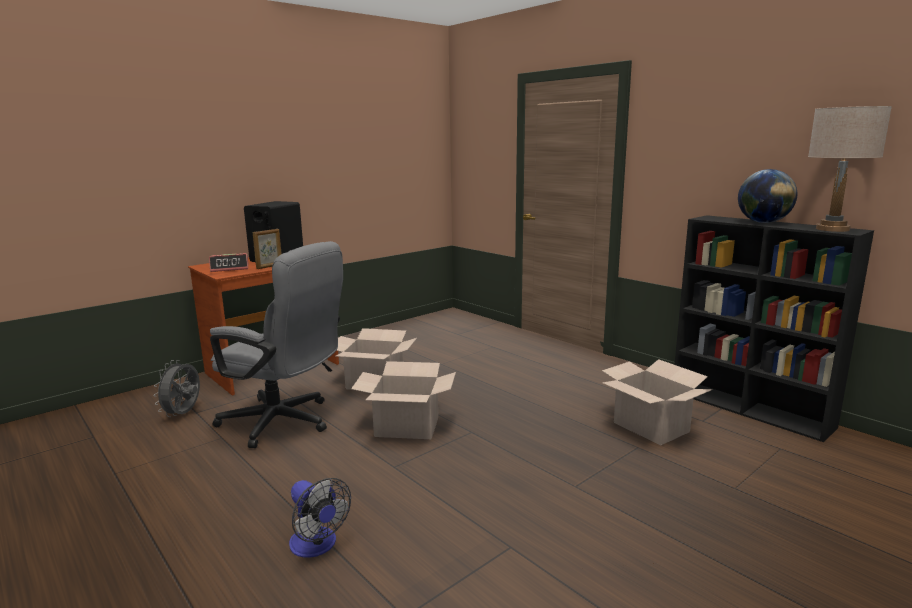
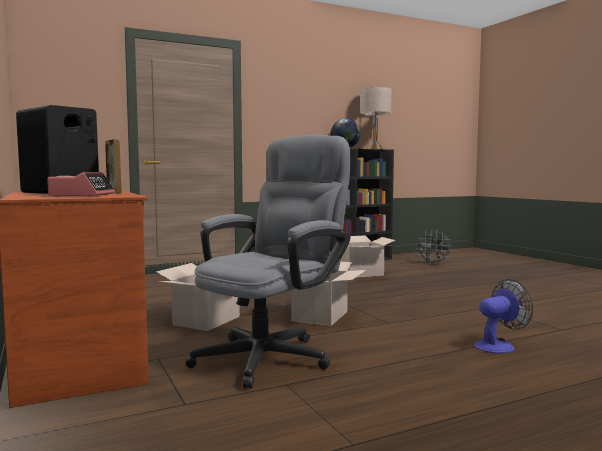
camera: 75 degrees left, 10 degrees down
grey fan [153,360,200,417] -> grey fan moved to [416,229,452,264]

